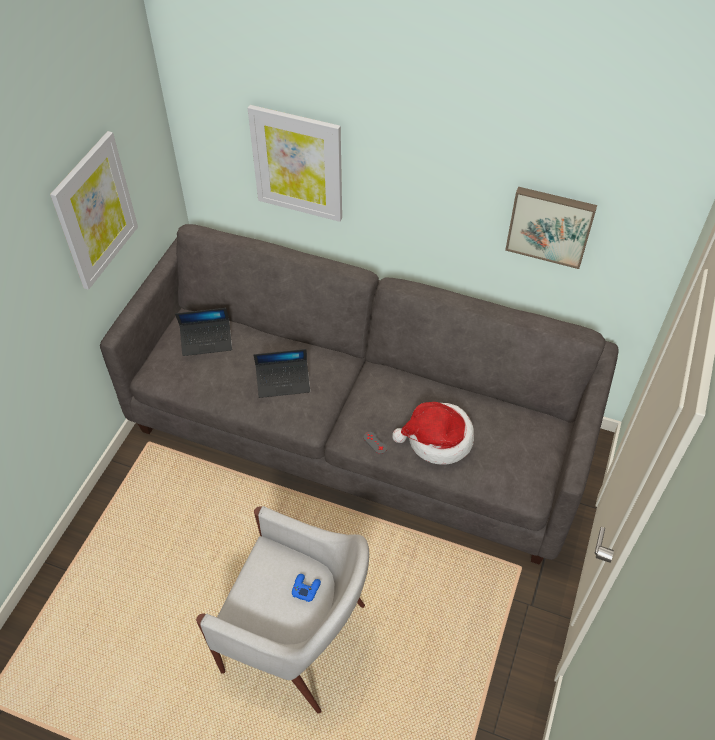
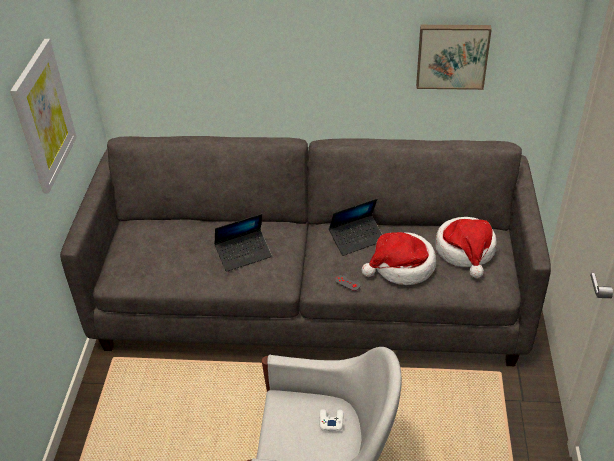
camera: 15 degrees left, 10 degrees down
laptop [175,308,232,356] -> laptop moved to [329,199,382,256]
picture [248,105,342,222] -> none
blue game controller [292,574,321,602] -> white game controller [319,409,344,431]
none -> hat [436,217,497,278]

